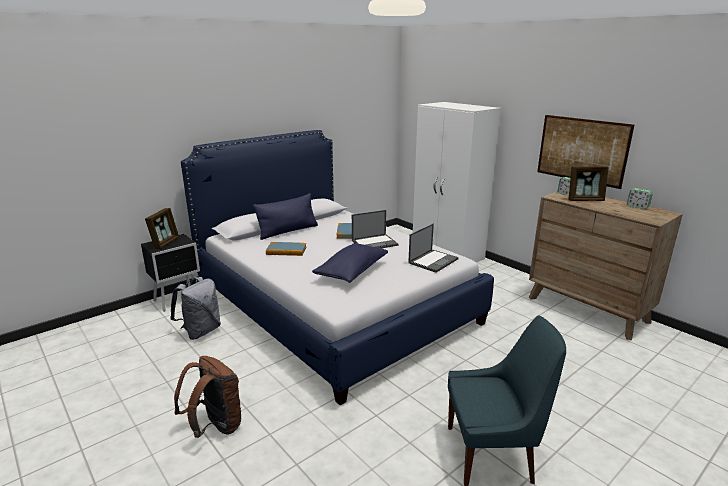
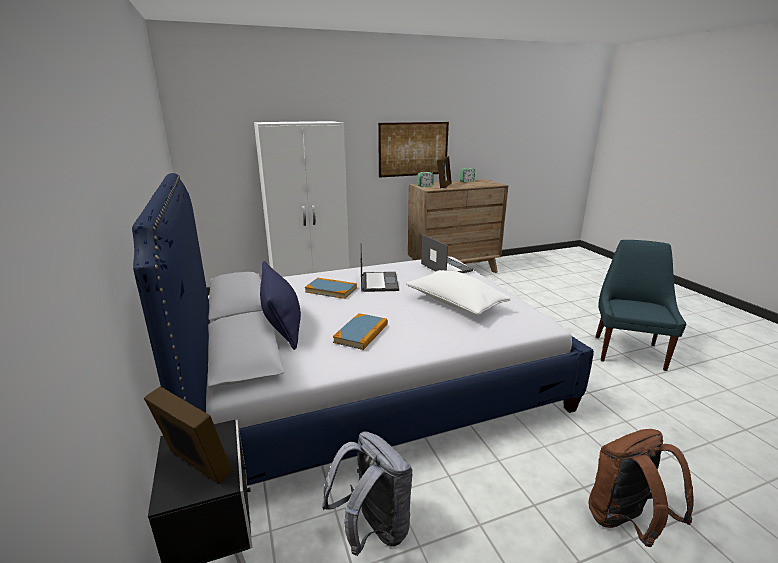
camera: 70 degrees left, 0 degrees up
blue pillow [312,243,388,283] -> white pillow [406,270,511,315]

